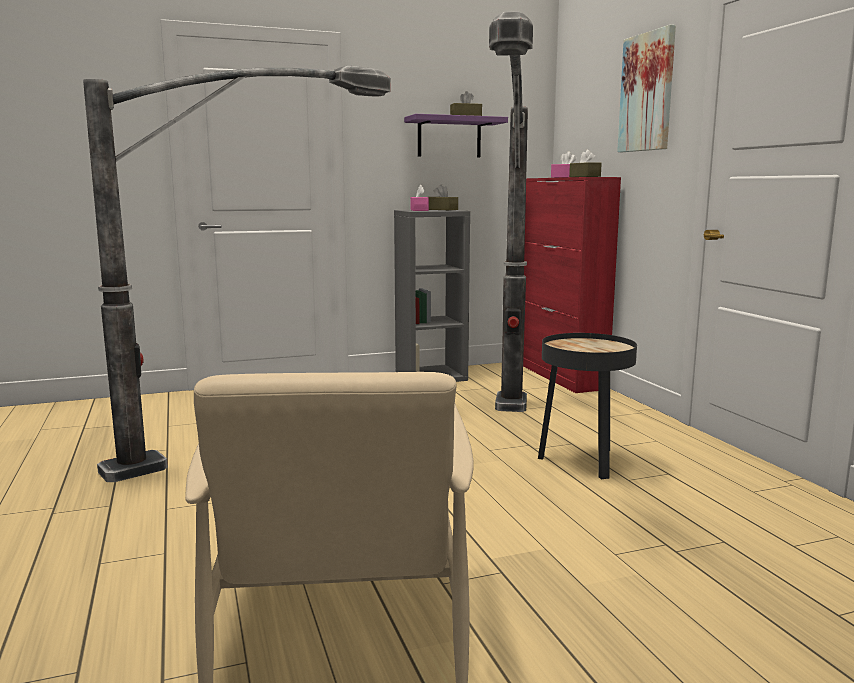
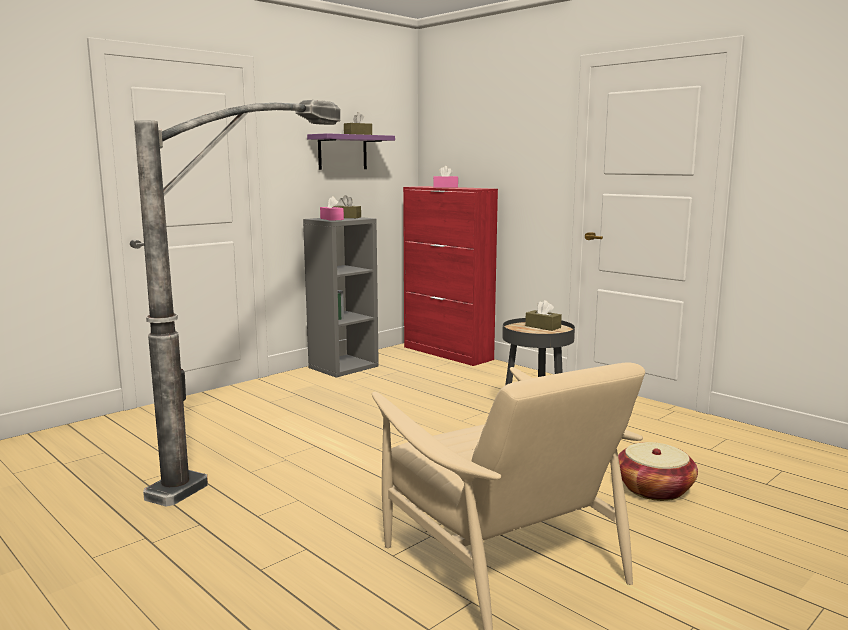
camera: 25 degrees left, 0 degrees up
floor lamp [489,11,533,412] -> none
brown tissue box [569,150,602,177] -> brown tissue box moved to [525,300,562,331]
picture [617,25,676,152] -> none
none -> basket [618,442,698,501]

